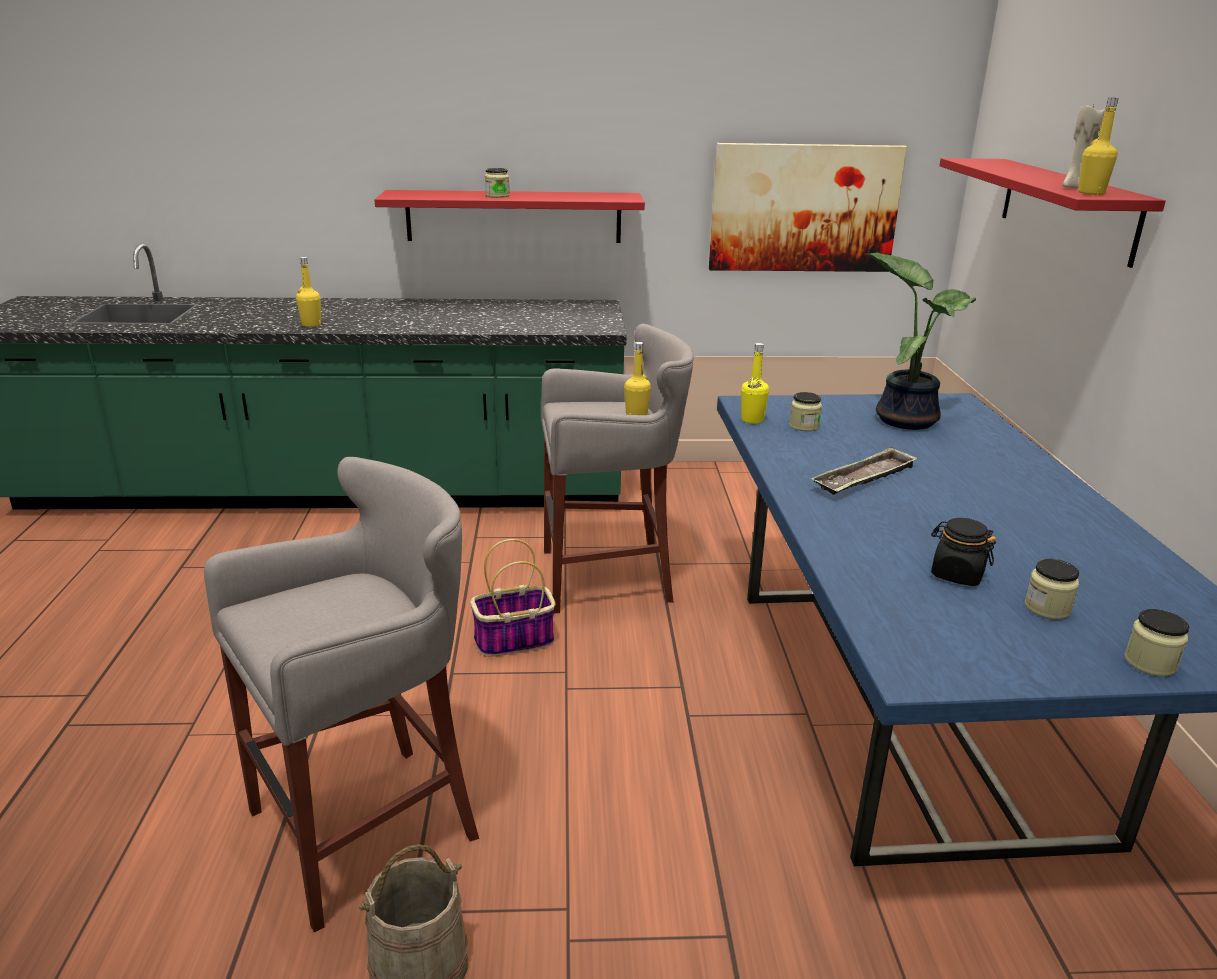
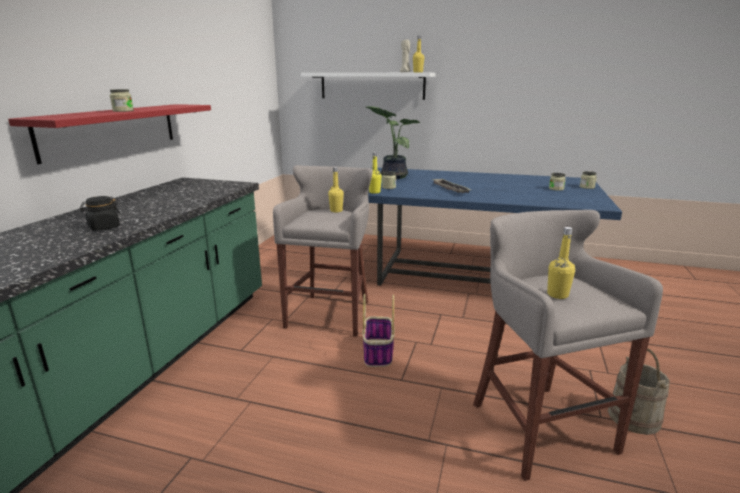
camera: 70 degrees left, 5 degrees down
yellow bottle [296,257,321,327] -> yellow bottle moved to [547,227,575,299]
picture [709,143,907,272] -> none
black jar [931,518,996,586] -> black jar moved to [80,196,120,231]
red shelf [939,158,1166,268] -> white shelf [301,73,436,100]

